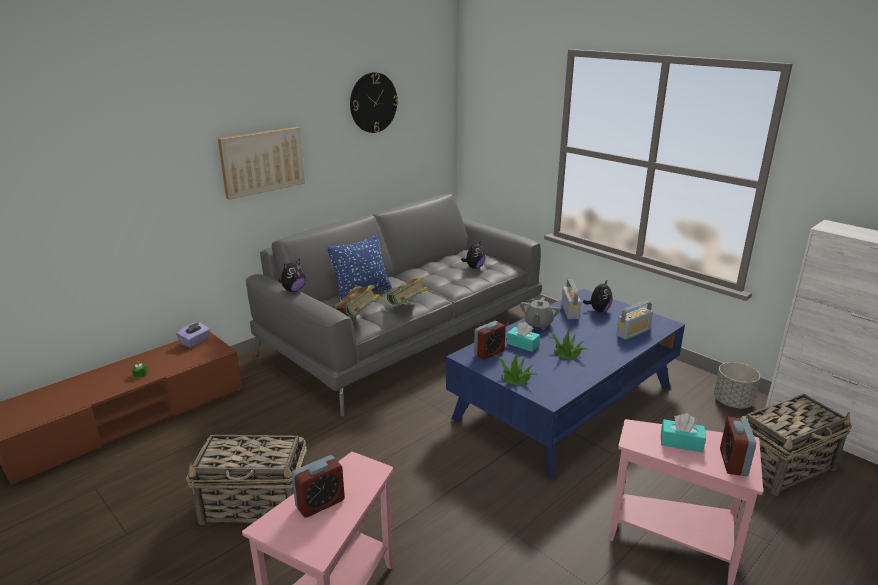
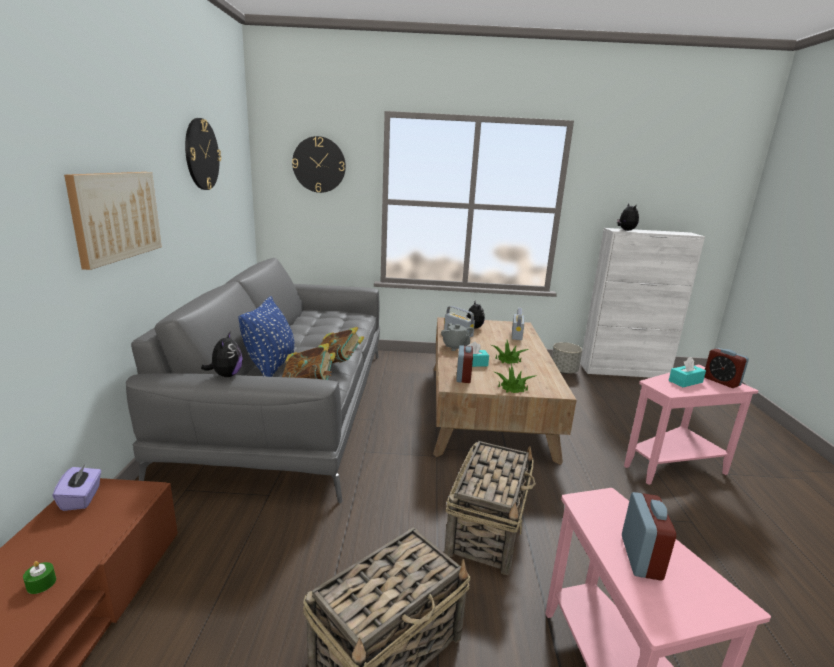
camera: 45 degrees left, 5 degrees down
blue coffee table [446,289,685,479] -> brown coffee table [433,317,577,465]
plush toy [461,241,486,269] -> plush toy moved to [617,204,639,231]
basket [741,394,852,496] -> basket moved to [444,441,536,575]
none -> wall clock [292,136,346,193]

